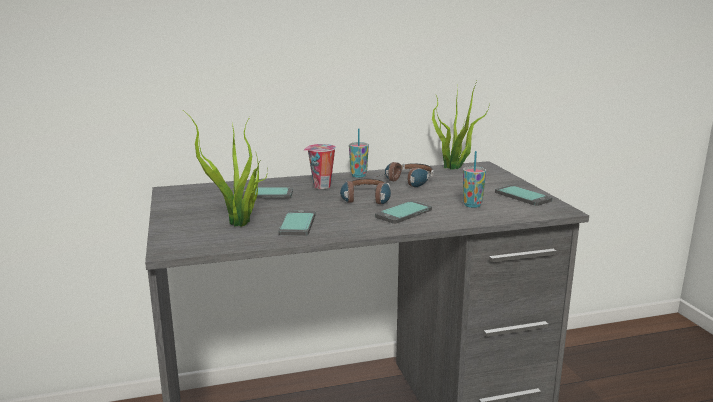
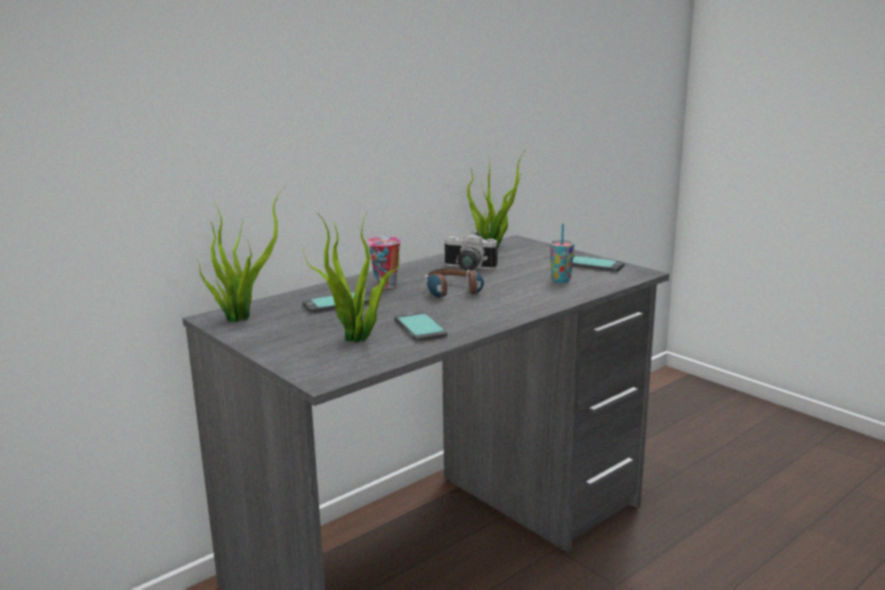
camera: 25 degrees left, 0 degrees up
cup [349,128,369,178] -> none
phone [375,201,432,224] -> none
headphones [377,162,434,187] -> camera [445,230,498,271]
none -> potted plant [197,187,285,323]

